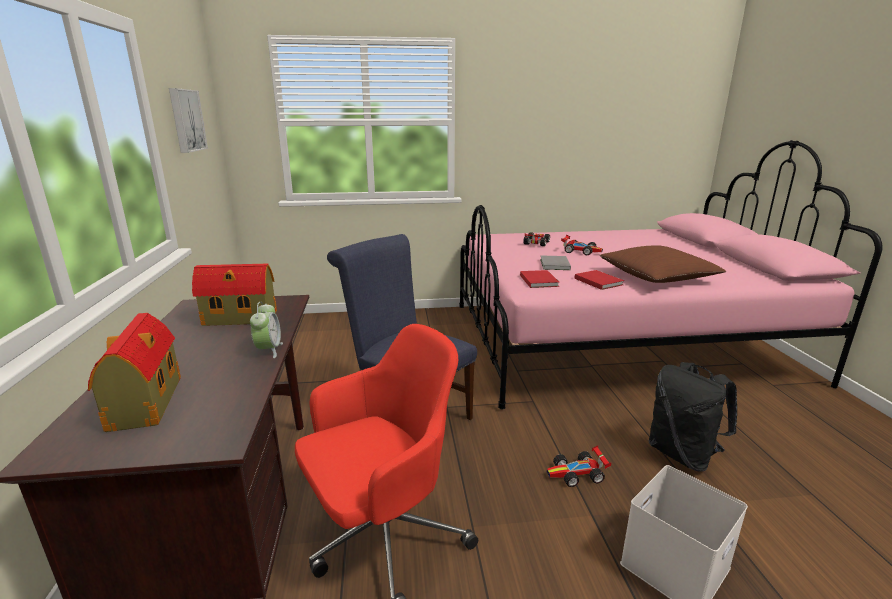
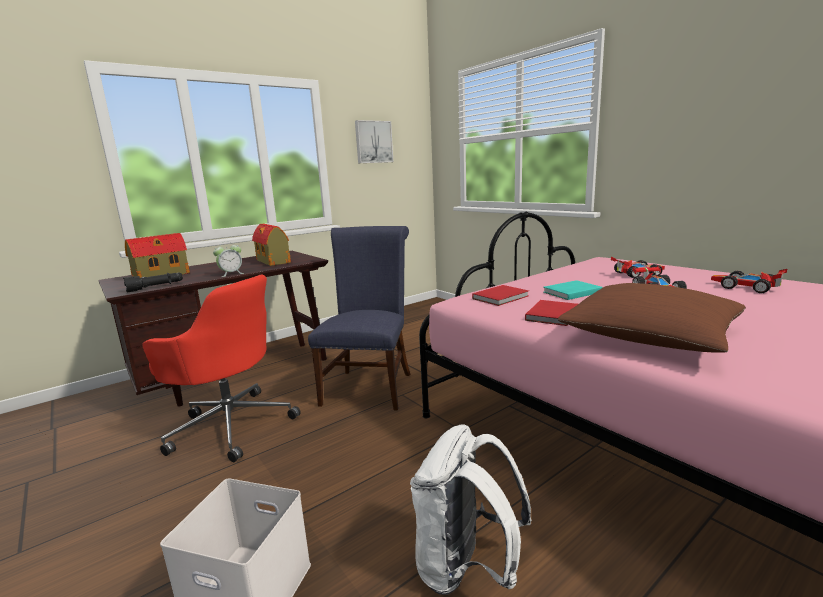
camera: 60 degrees right, 5 degrees down
grey book [540,255,571,270] -> turquoise book [544,280,603,300]
toy car [547,445,611,487] -> toy car moved to [711,269,787,293]
black backpack [649,362,737,472] -> white backpack [410,424,532,595]
none -> black flashlight [123,272,183,292]

